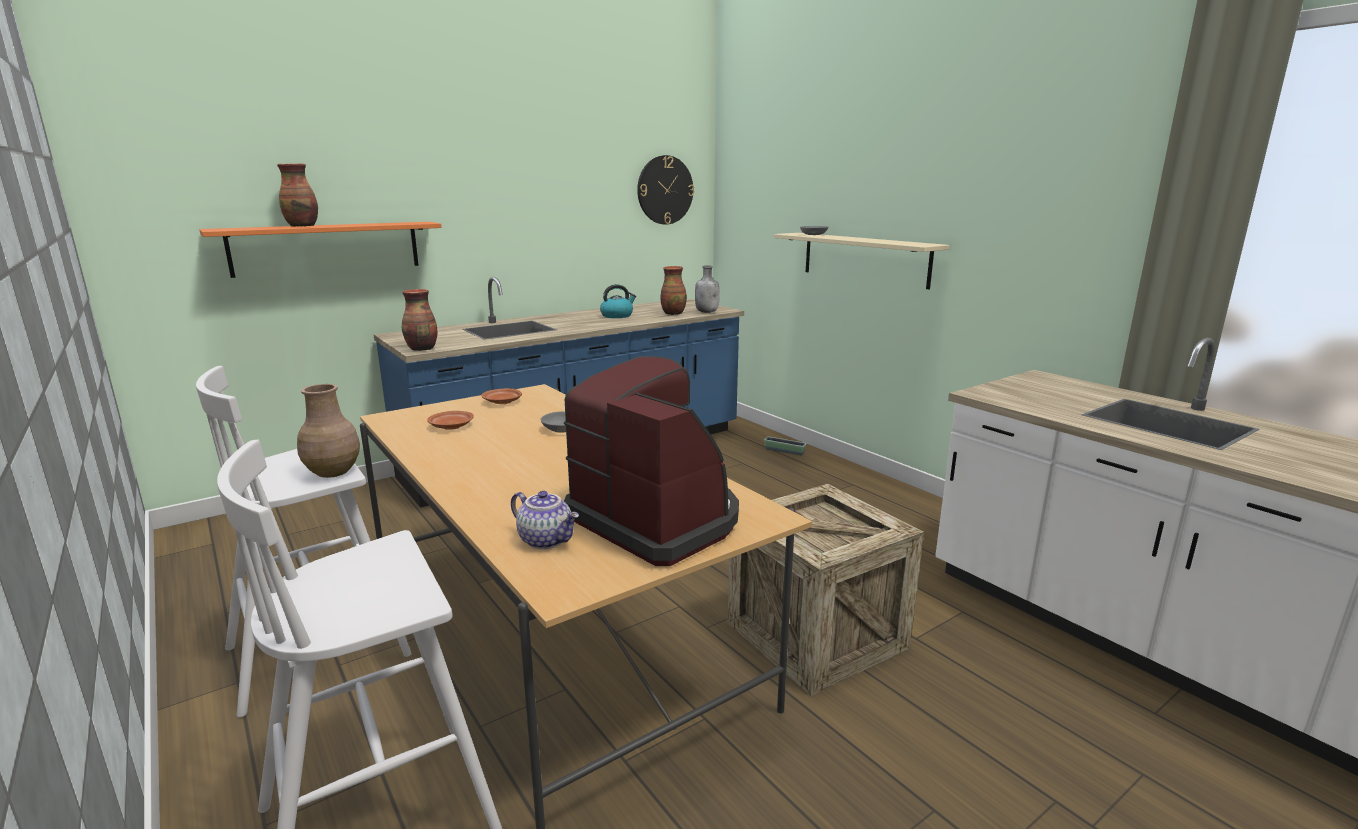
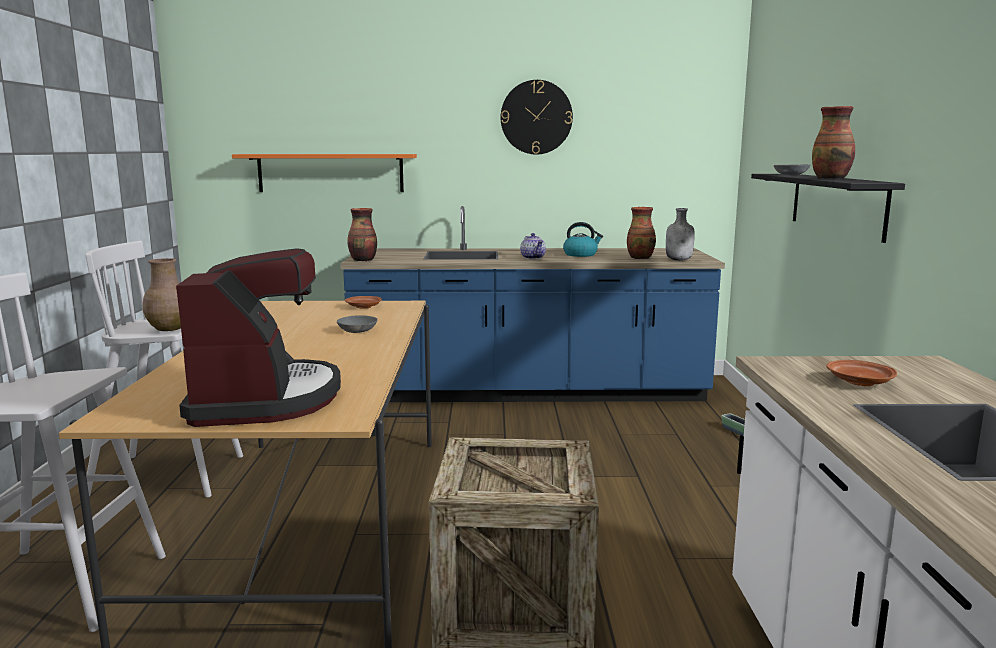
camera: 35 degrees right, 5 degrees down
vase [277,163,318,227] -> vase moved to [812,106,855,179]
brown plate [427,411,474,430] -> brown plate moved to [827,360,897,386]
teapot [511,491,579,549] -> teapot moved to [520,233,546,259]
wall clock [637,155,694,225] -> wall clock moved to [501,80,573,155]
beige shelf [774,233,950,289] -> black shelf [751,174,905,243]

